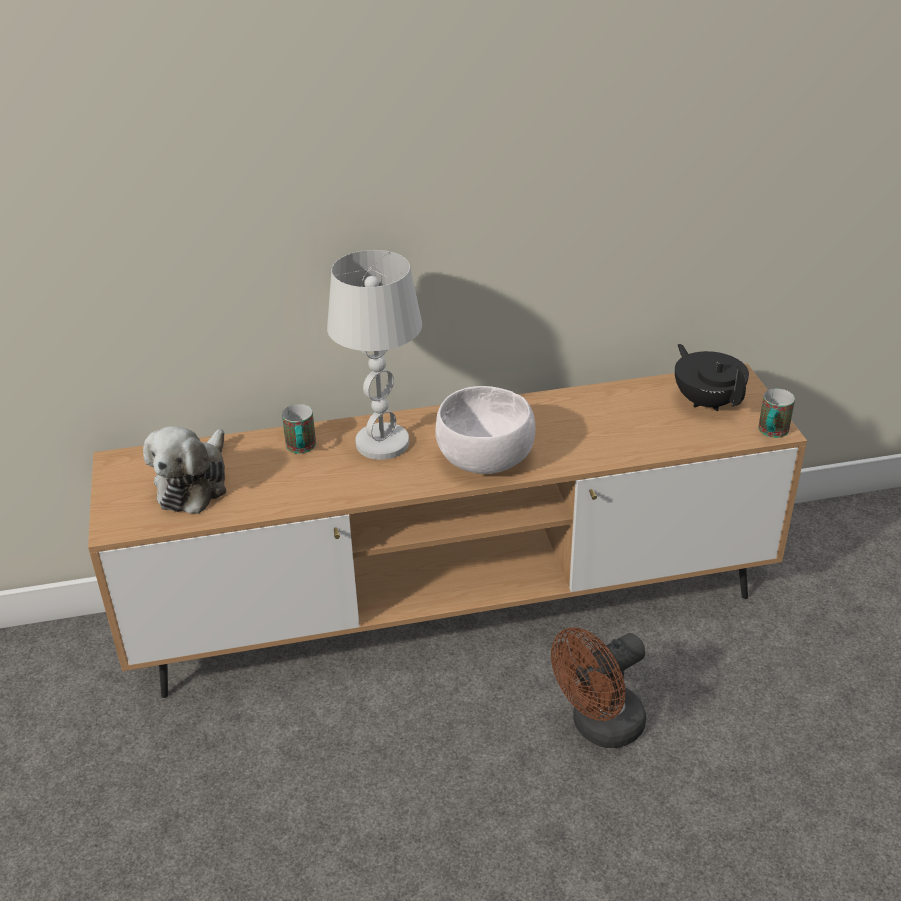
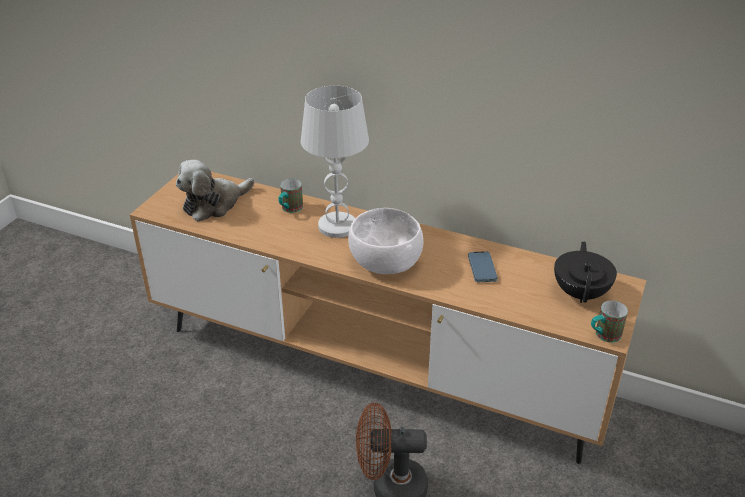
camera: 35 degrees right, 0 degrees up
none -> phone [468,251,498,282]

